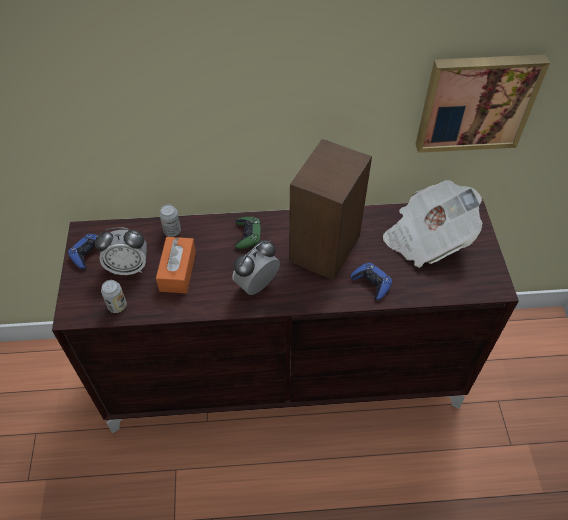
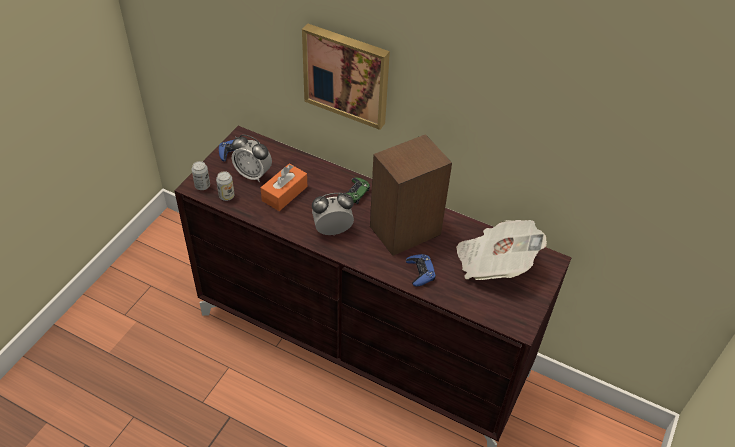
camera: 30 degrees right, 5 degrees down
can [159,204,181,237] -> can moved to [192,161,210,190]
picture [416,55,550,153] -> picture moved to [302,24,390,130]

